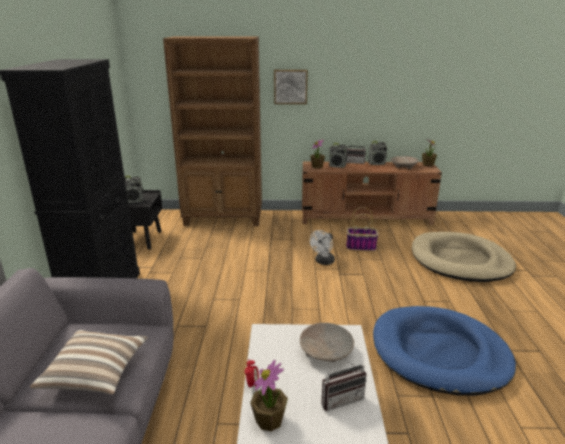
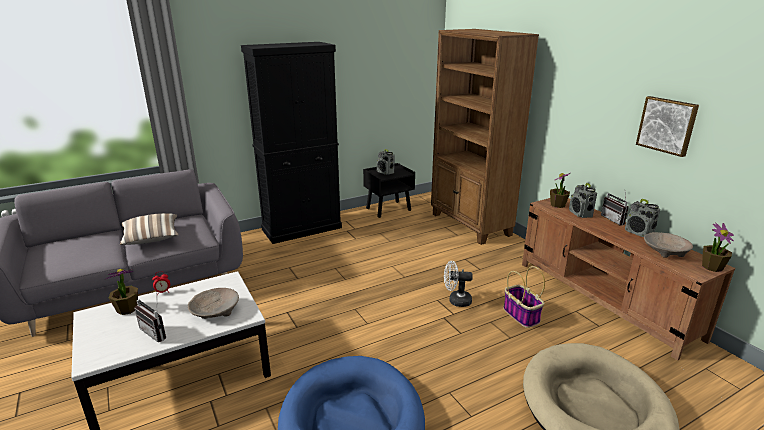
camera: 60 degrees right, 0 degrees up
picture [274,70,308,104] -> picture moved to [636,96,699,157]

